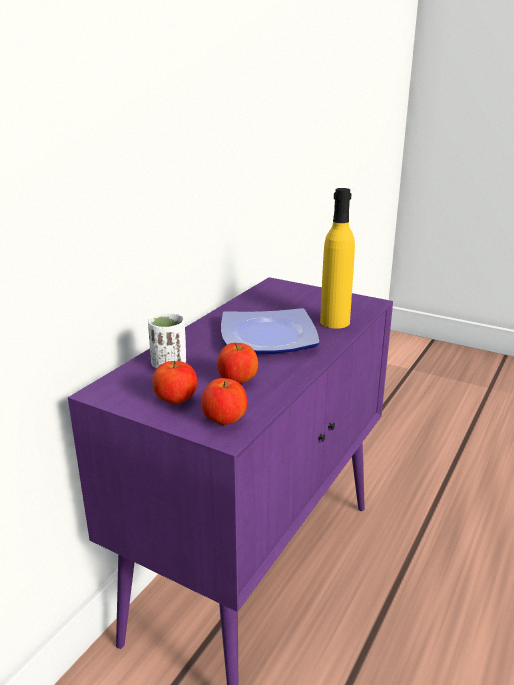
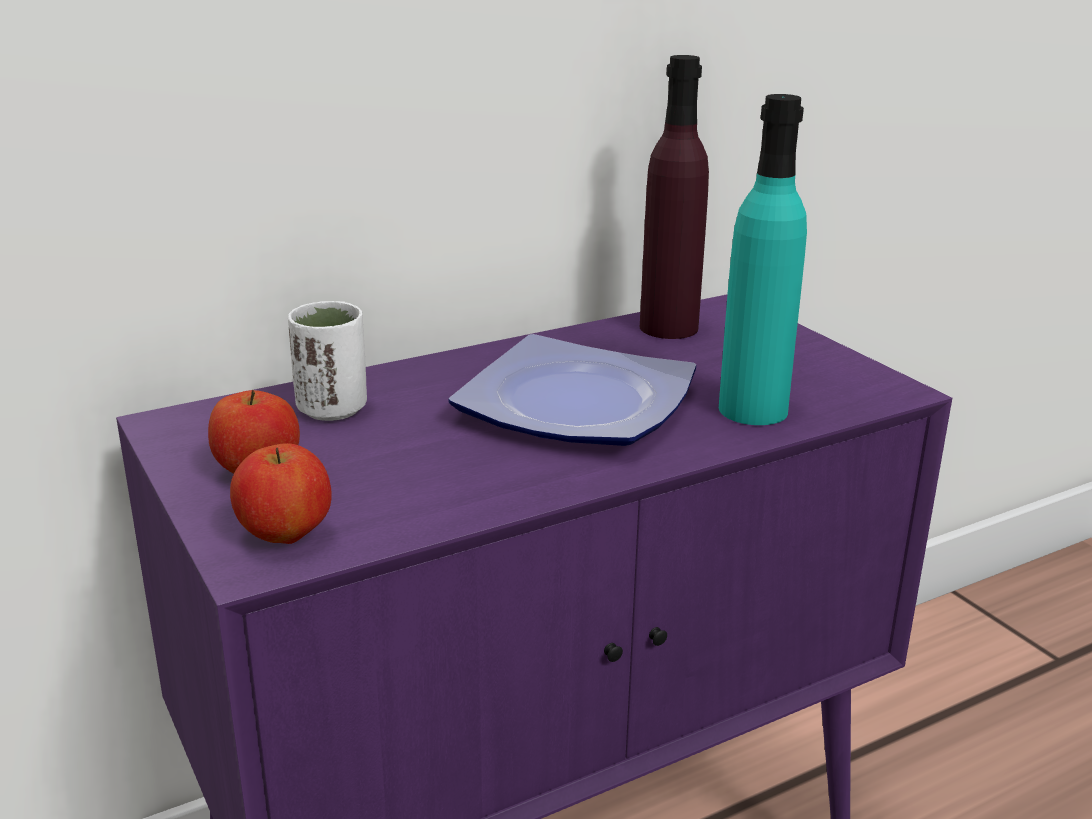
camera: 30 degrees right, 0 degrees up
apple [217,343,258,383] -> none
yellow bottle [320,188,355,329] -> turquoise bottle [719,94,807,425]
none -> purple bottle [640,55,709,339]

